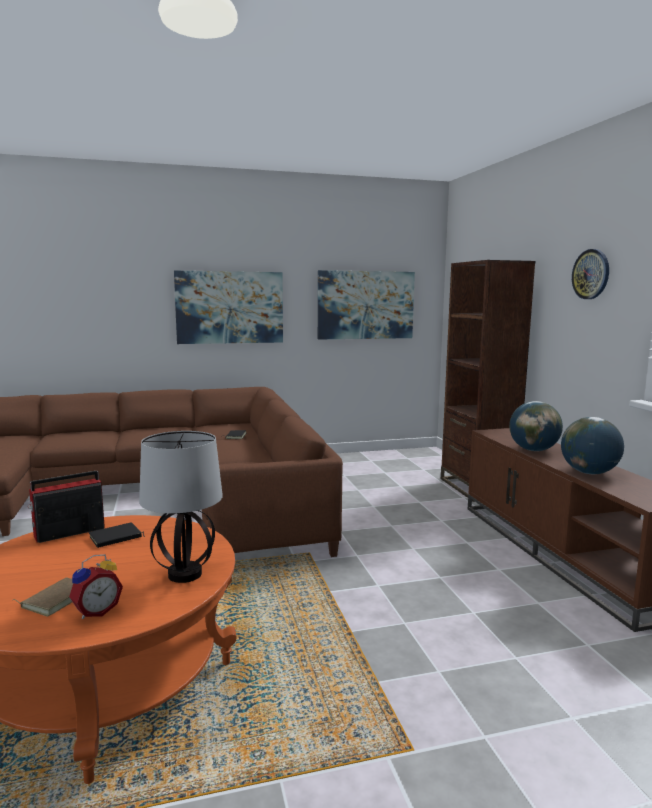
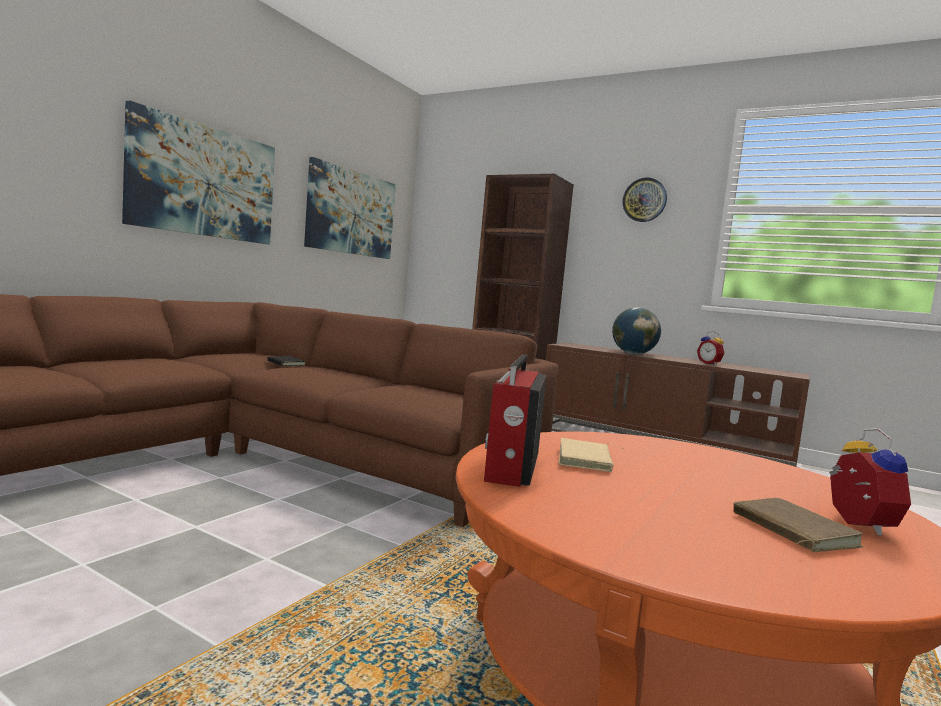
camera: 45 degrees left, 5 degrees down
black book [89,522,145,548] -> beige book [559,438,622,472]
table lamp [139,431,223,583] -> none
globe [561,417,624,474] -> alarm clock [697,331,725,365]

